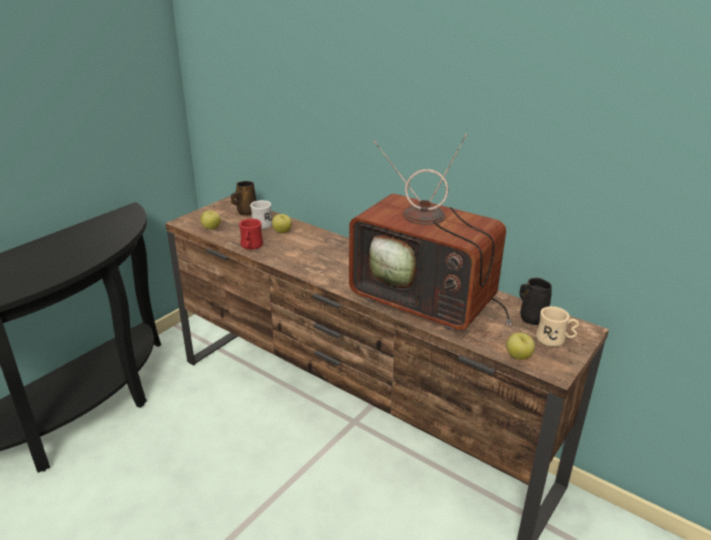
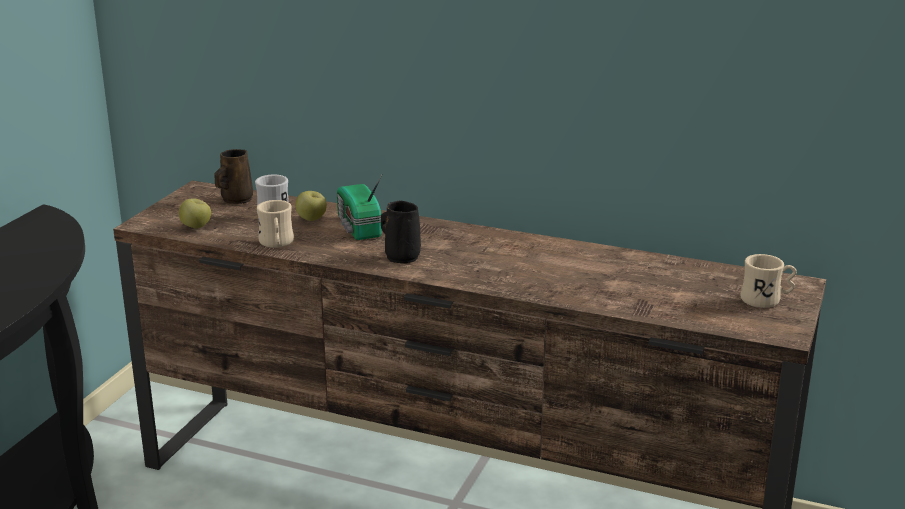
camera: 15 degrees left, 5 degrees down
red mug [239,219,263,250] -> beige mug [257,200,294,248]
television [349,134,512,330] -> none
apple [507,332,535,360] -> none
black mug [519,278,552,325] -> black mug moved to [381,201,421,263]
none -> radio [337,175,382,240]

